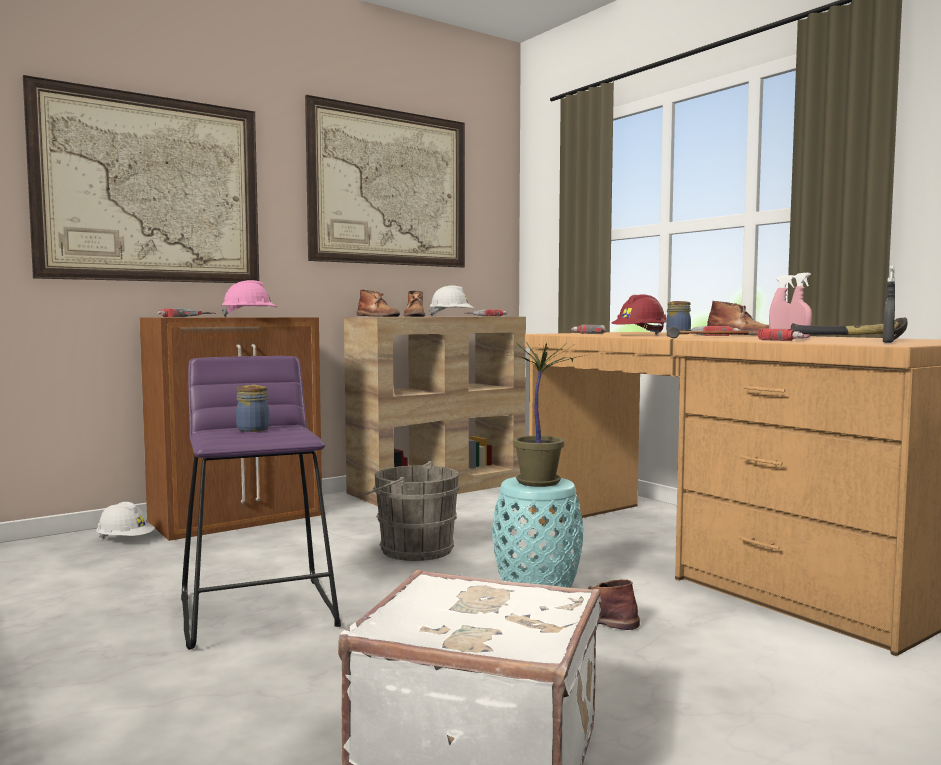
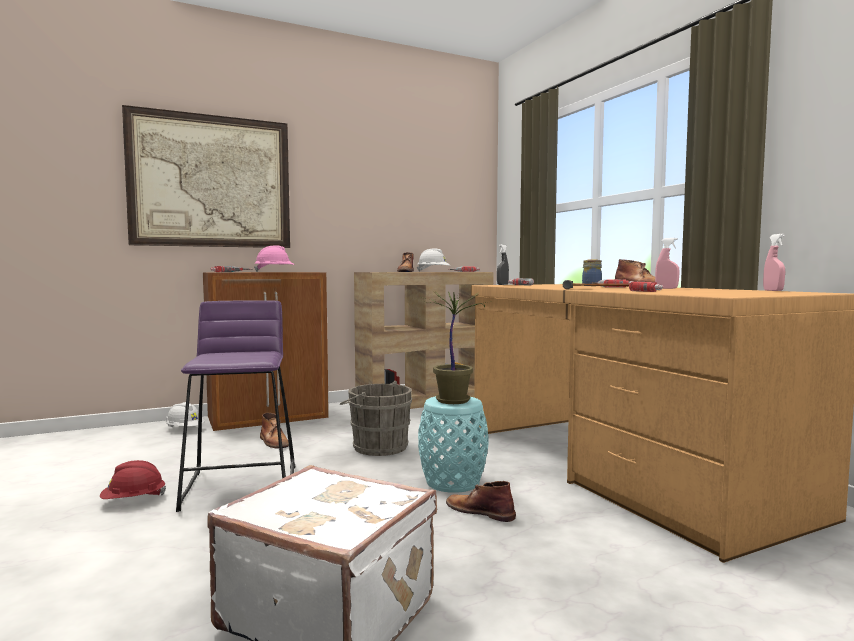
camera: 10 degrees right, 0 degrees up
jar [236,385,270,432] -> none
picture [305,95,465,267] -> none
brown boot [357,290,400,317] -> brown boot moved to [260,413,289,449]
red hard hat [612,294,667,335] -> red hard hat moved to [100,460,166,499]
pink spray bottle [788,273,812,338] -> pink spray bottle moved to [763,234,785,291]
hammer [791,318,907,340] -> none
grey spray bottle [883,265,895,343] -> grey spray bottle moved to [497,244,509,285]

